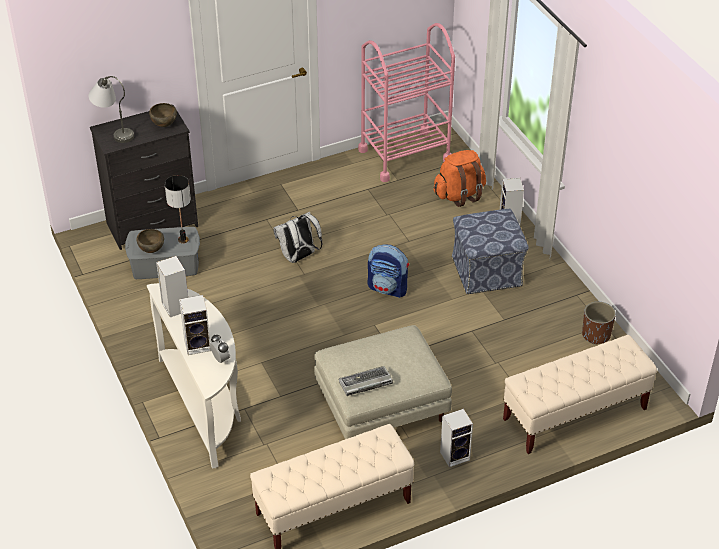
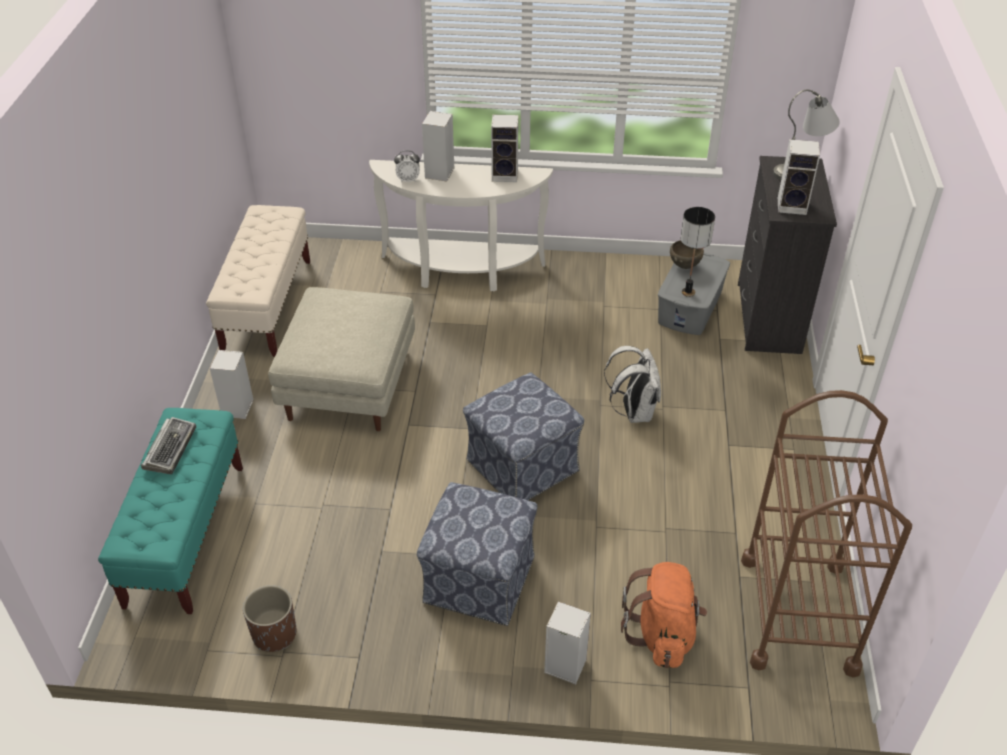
camera: 120 degrees right, 0 degrees up
brown bowl [149,103,177,127] -> speaker [778,139,820,215]
keyboard [339,366,393,396] -> keyboard moved to [141,417,196,474]
pink cart [358,23,455,182] -> brown cart [741,390,912,677]
backpack [368,244,409,298] -> ottoman [463,372,584,501]
beige bench [503,335,657,454] -> turquoise bench [98,408,243,614]

